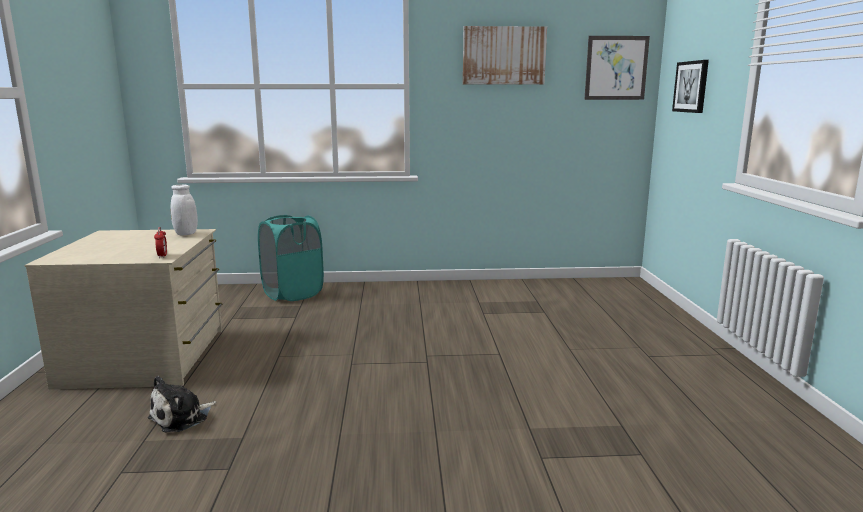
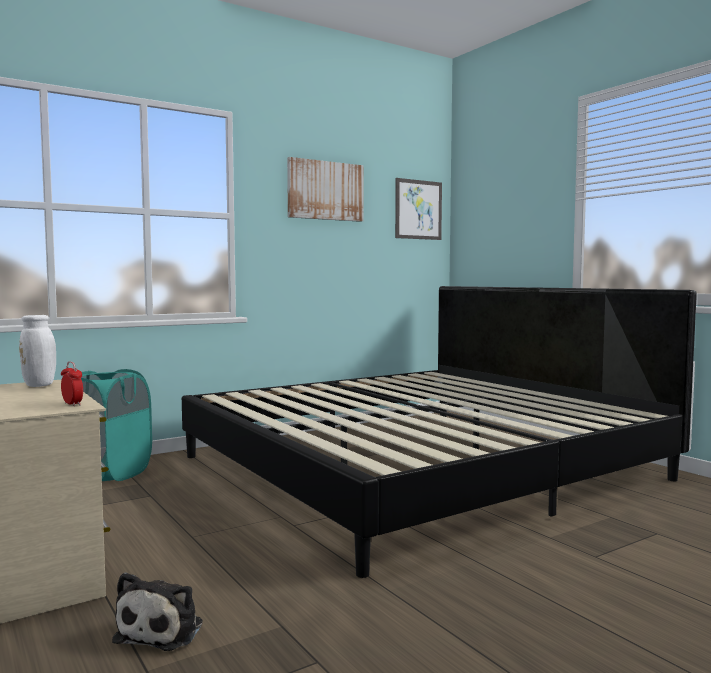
camera: 30 degrees left, 10 degrees down
picture [672,60,709,113] -> none
none -> bed [182,286,697,578]

